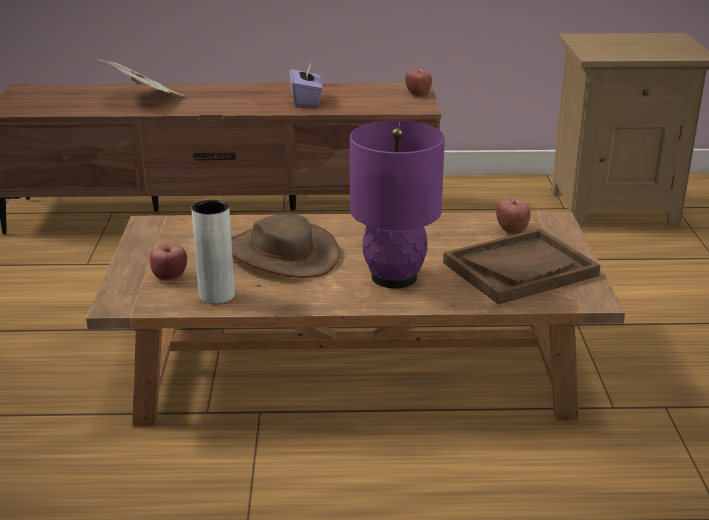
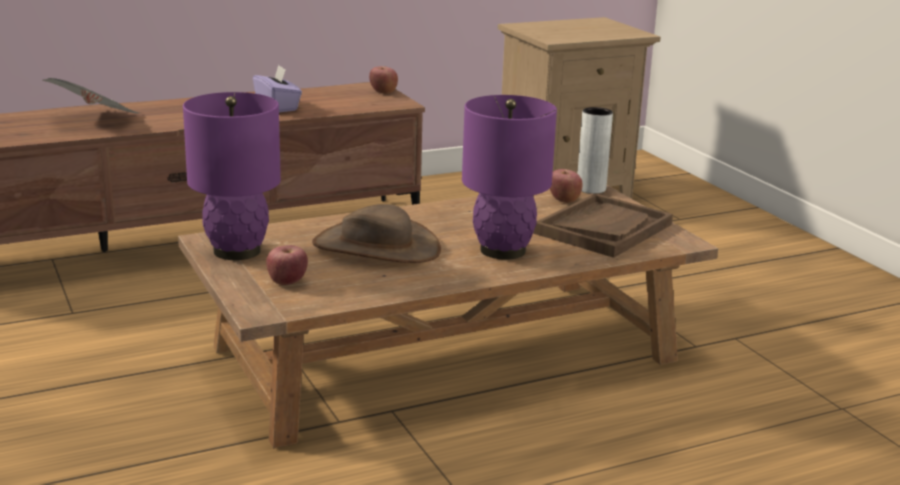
camera: 25 degrees left, 5 degrees down
grey vase [191,200,235,304] -> grey vase moved to [577,107,613,194]
none -> purple table lamp [183,92,281,260]

